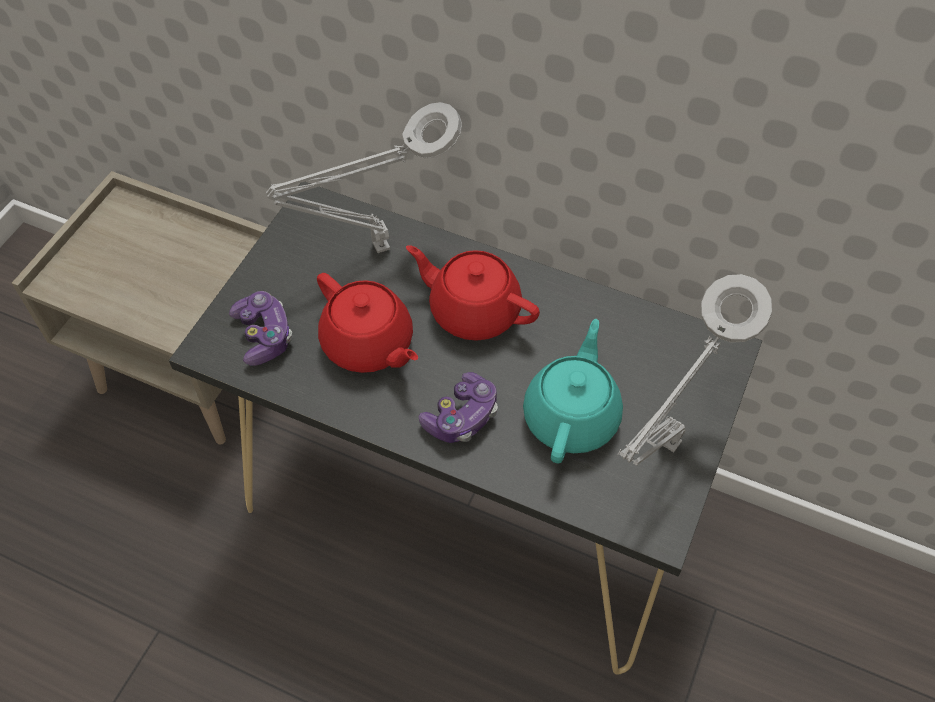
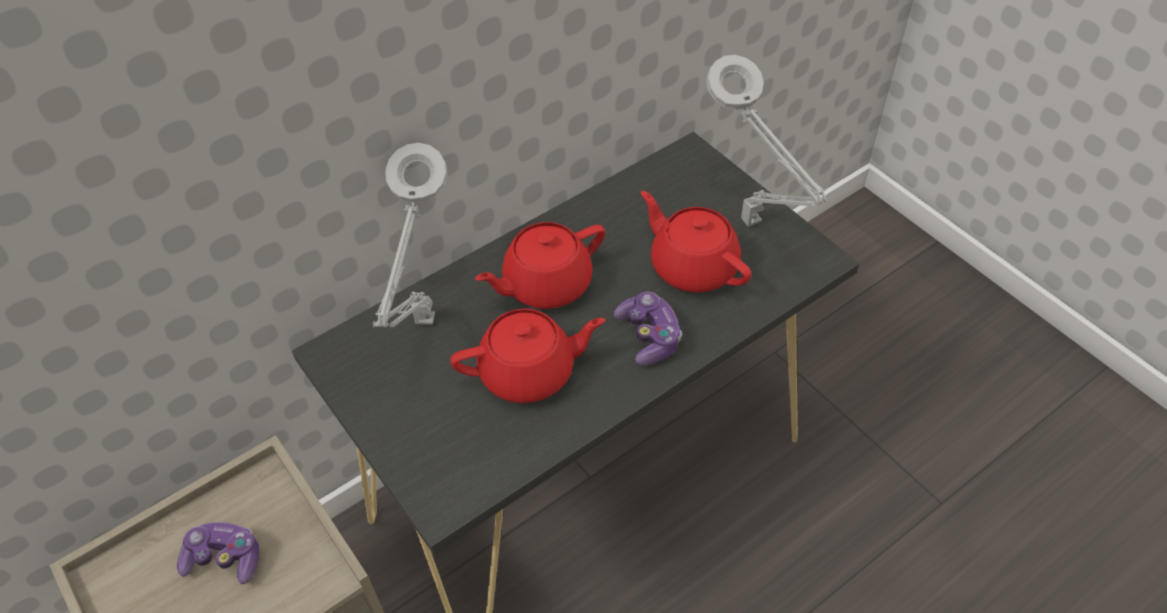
camera: 60 degrees left, 5 degrees down
game controller [229,291,293,366] -> game controller moved to [177,522,259,584]
turquoise teapot [523,319,623,464] -> red teapot [641,191,752,293]

